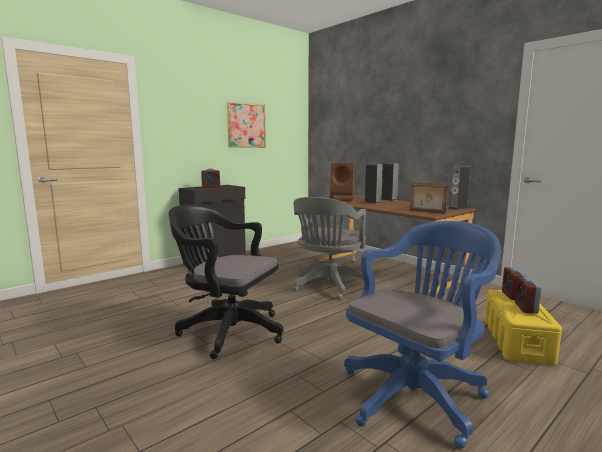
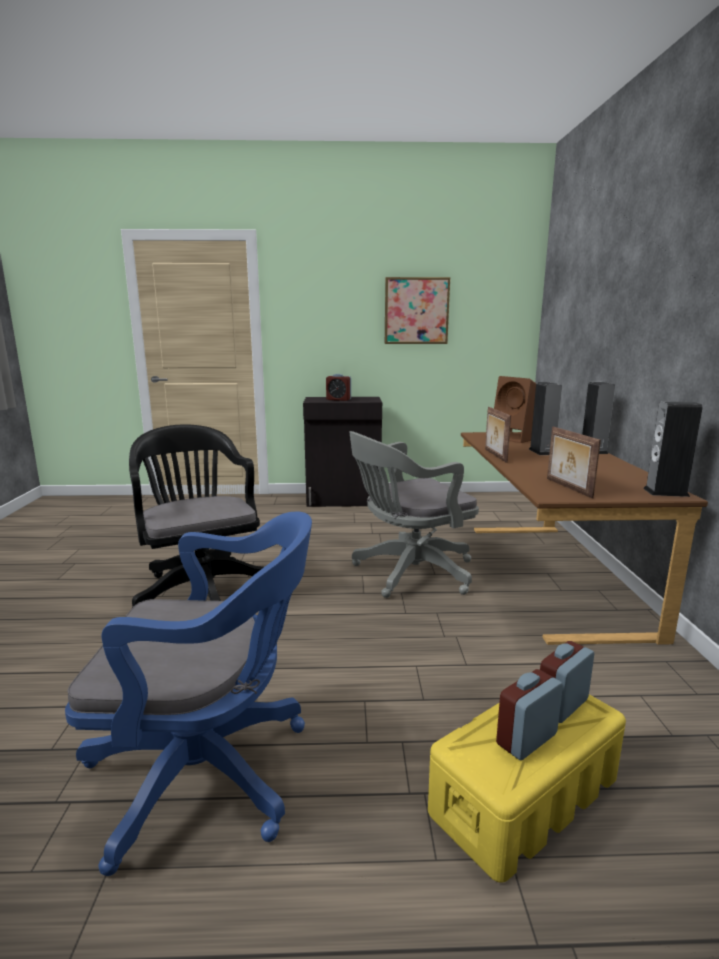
camera: 40 degrees right, 5 degrees up
none -> picture frame [485,407,511,463]

